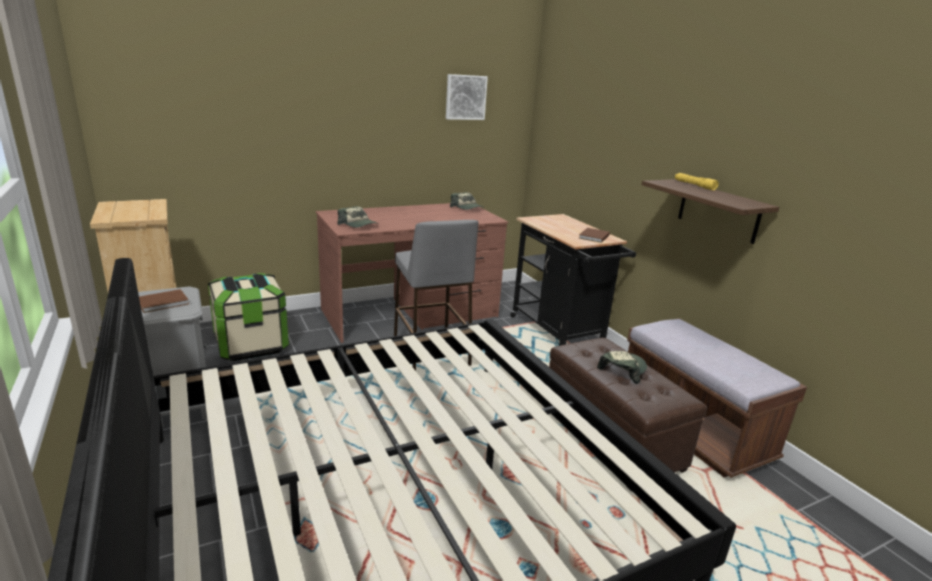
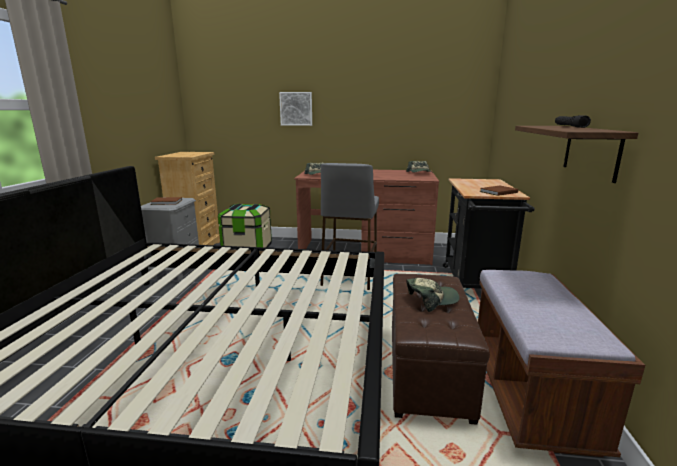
camera: 35 degrees right, 5 degrees down
picture [446,74,488,120] -> picture moved to [279,92,312,126]
yellow flashlight [675,173,719,191] -> black flashlight [555,115,591,128]

